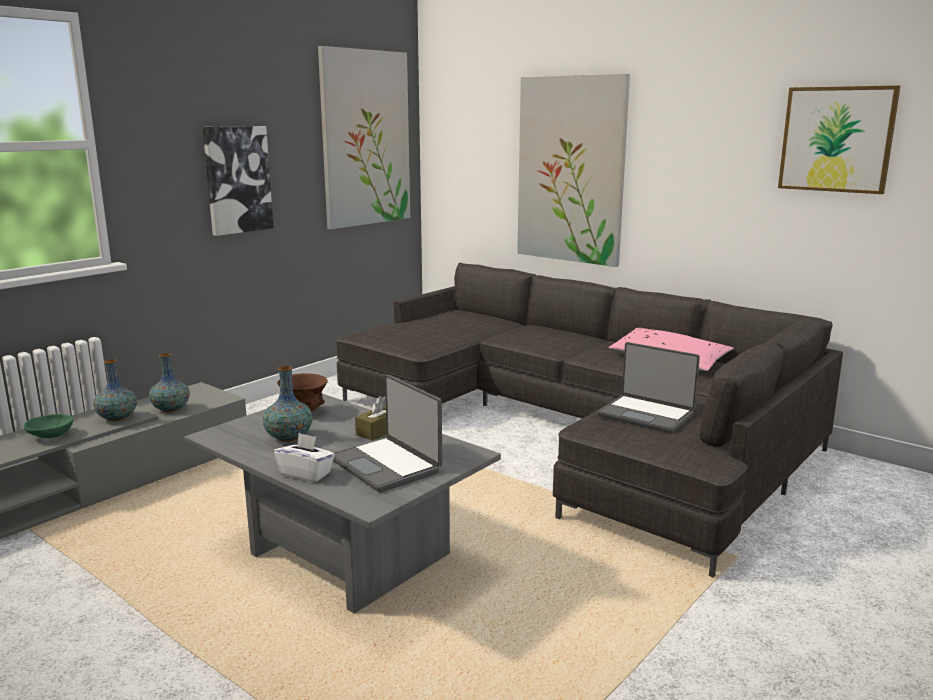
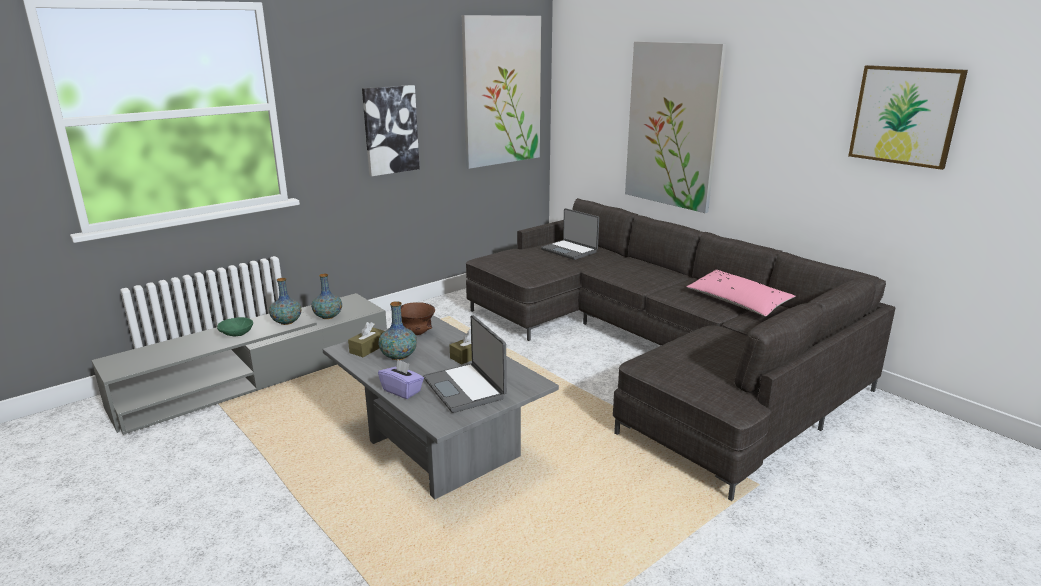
camera: 10 degrees right, 5 degrees up
white tissue box [274,433,335,482] -> purple tissue box [378,359,424,399]
laptop [597,342,700,433] -> laptop moved to [541,208,599,260]
none -> brown tissue box [348,322,385,357]

